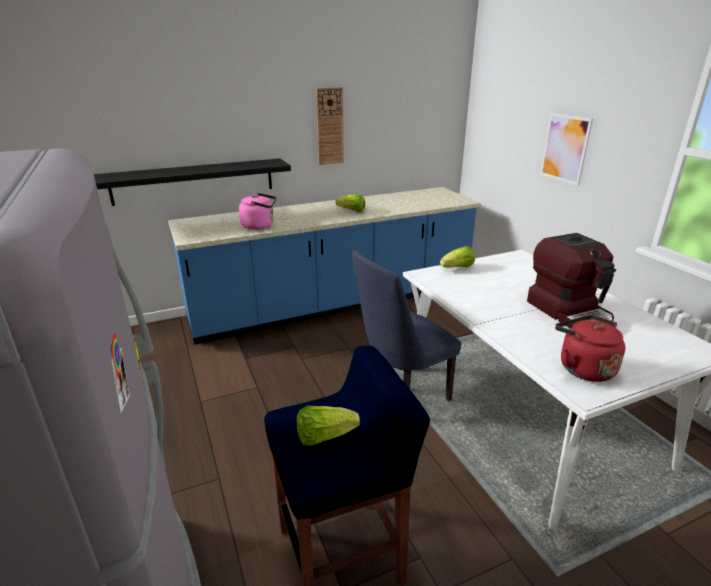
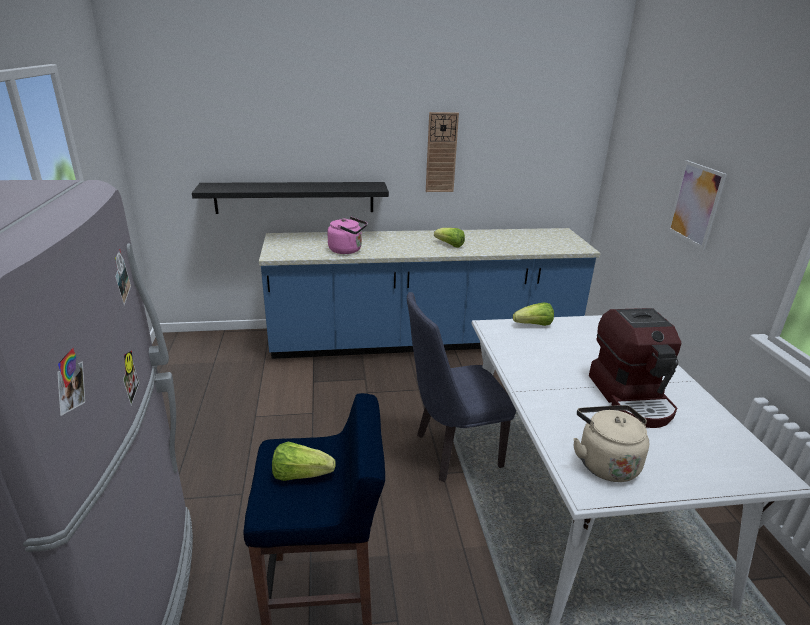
camera: 15 degrees right, 0 degrees up
red kettle [555,315,625,382] -> beige kettle [573,405,649,482]

